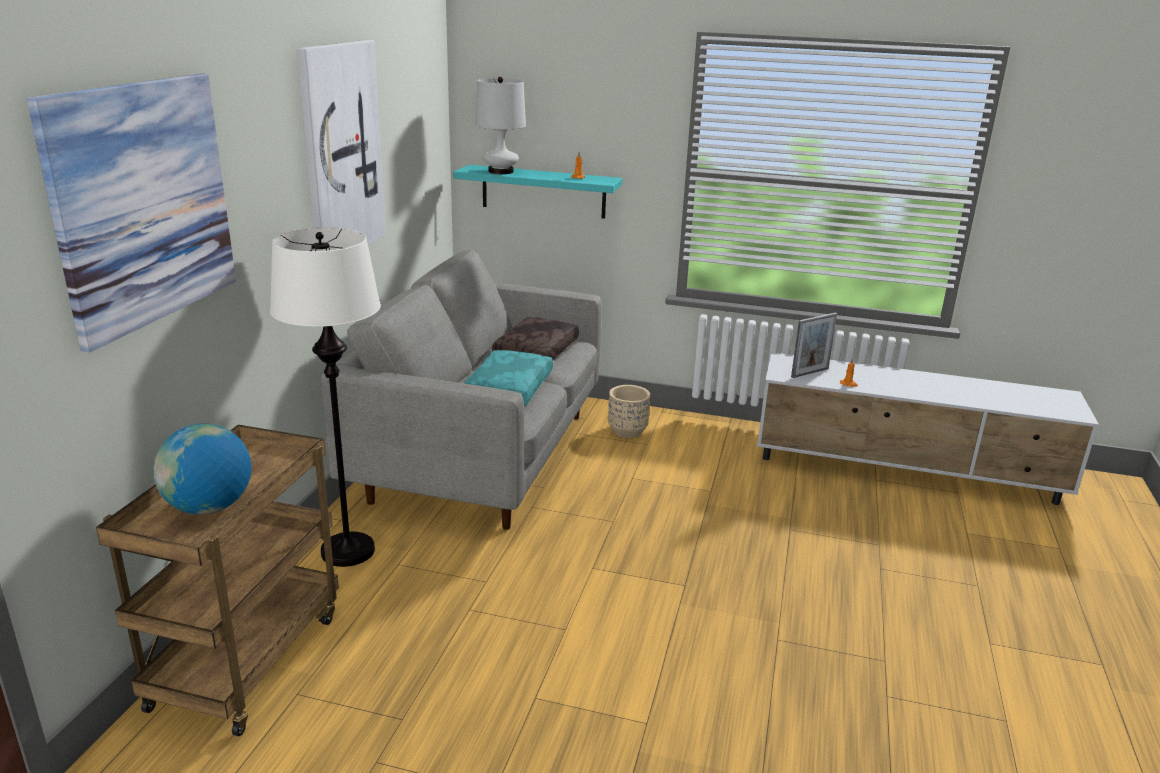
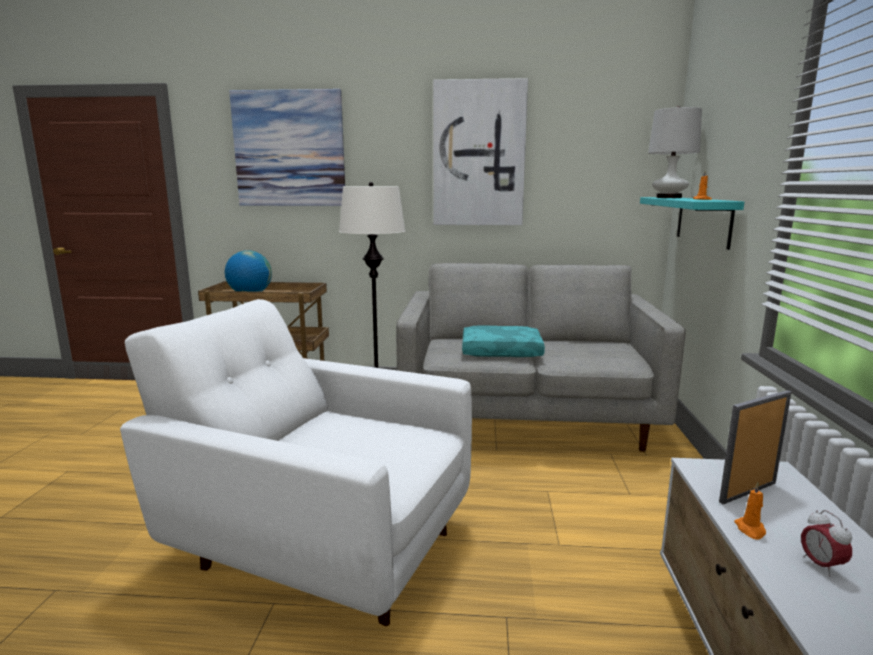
camera: 80 degrees right, 10 degrees down
brown pillow [492,317,579,360] -> none
beige planter [608,385,650,438] -> none
picture frame [791,313,837,378] -> picture frame turned 105 degrees clockwise [719,390,791,504]
none -> white armchair [120,299,472,626]
none -> alarm clock [801,510,852,577]

